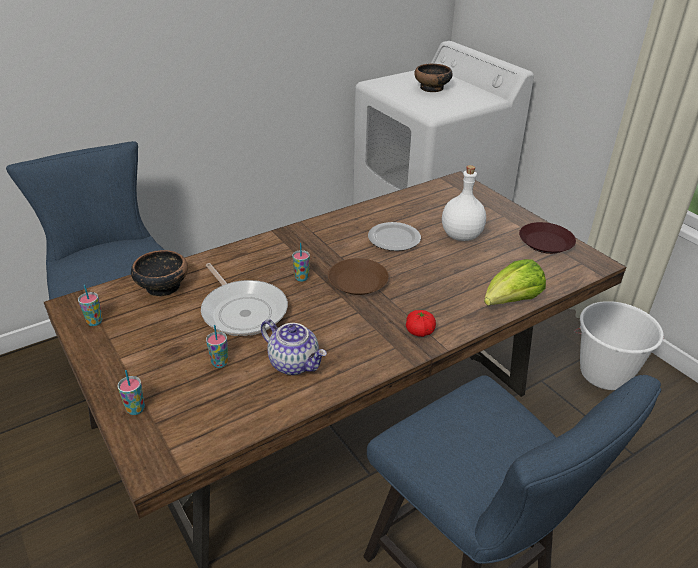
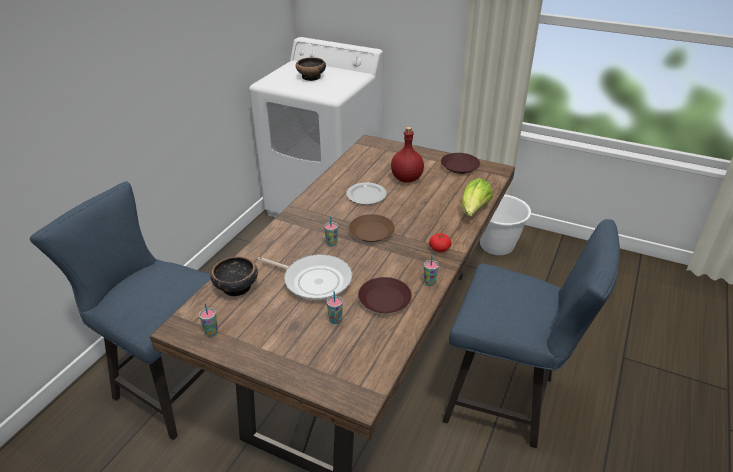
camera: 30 degrees left, 0 degrees up
cup [117,370,145,415] -> cup moved to [424,255,439,286]
teapot [261,319,327,375] -> brown plate [358,277,412,313]
white bottle [442,165,486,241] -> red bottle [391,127,424,183]

